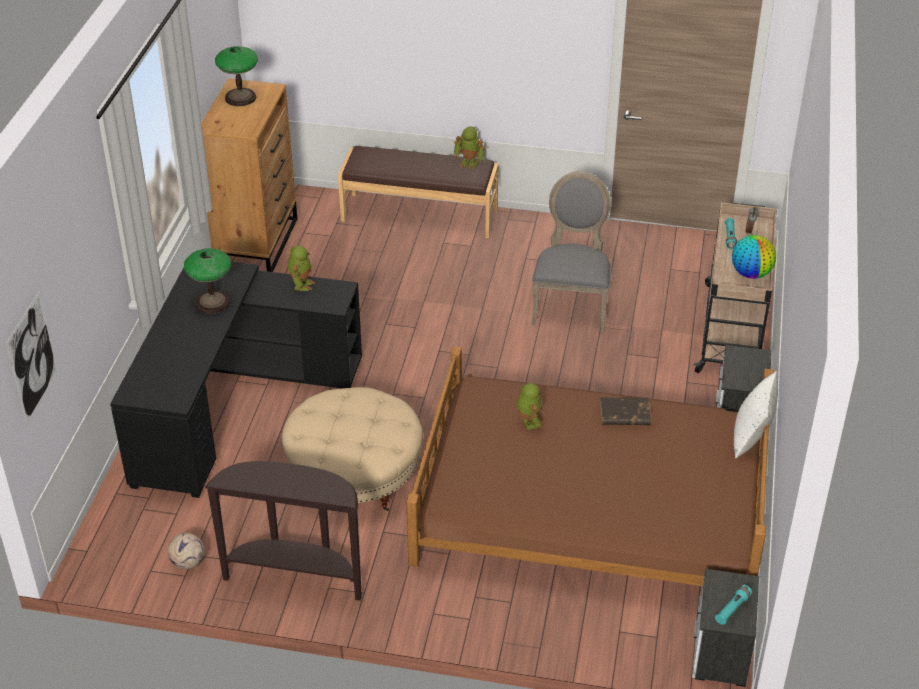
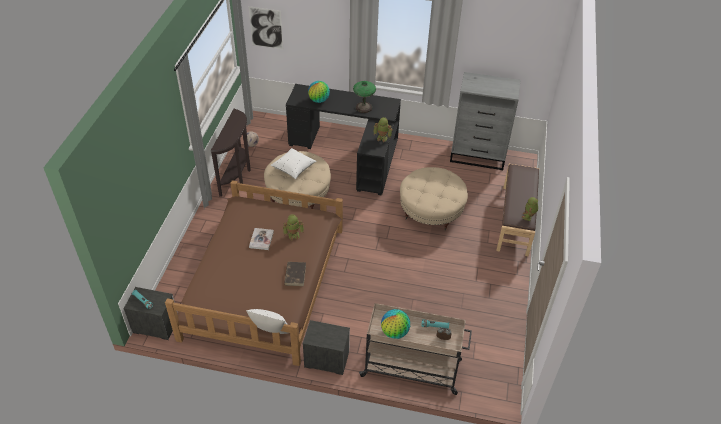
camera: 90 degrees right, 5 degrees up
brown dresser [202,79,298,272] -> grey dresser [450,72,520,170]
table lamp [215,46,258,106] -> none
grey chair [532,171,611,332] -> none
none -> book [249,228,274,250]
none -> white pillow [270,148,316,179]
none -> globe [308,81,330,103]
none -> beige ottoman [400,167,468,231]

